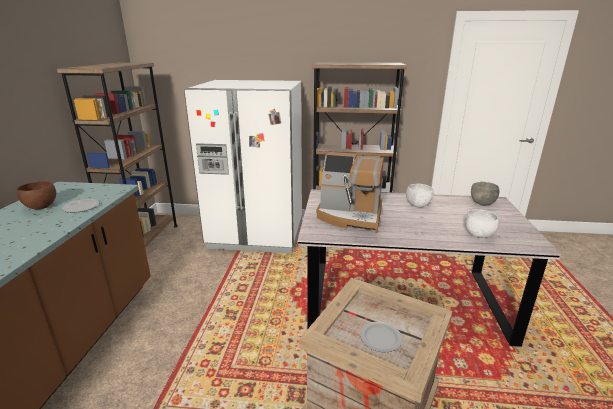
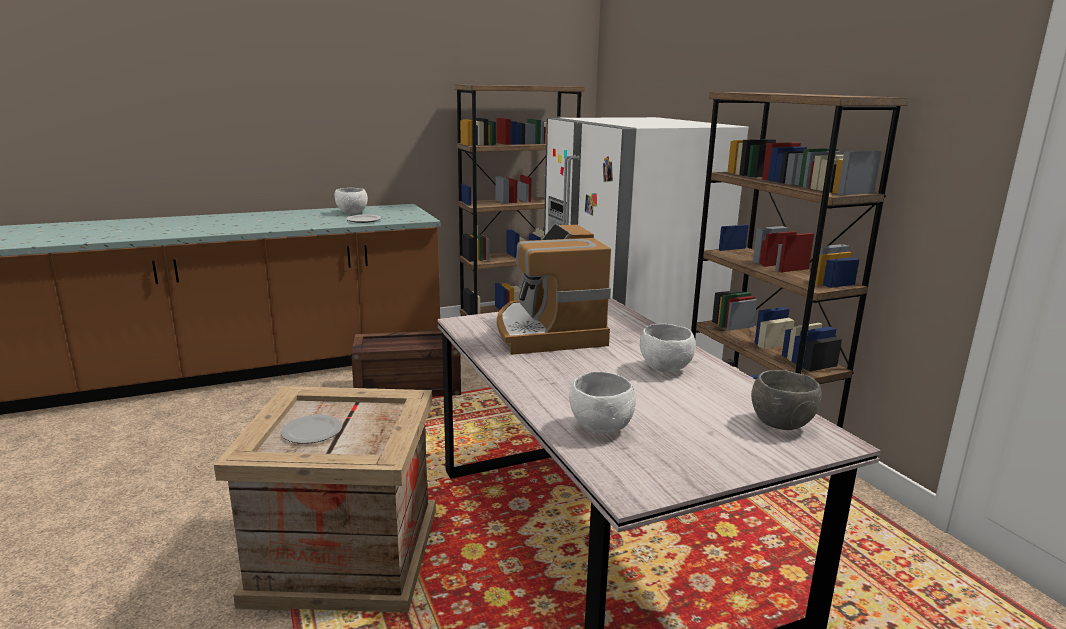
camera: 60 degrees right, 5 degrees down
brown bowl [17,181,56,209] -> white bowl [334,188,368,214]
none -> crate [351,331,461,397]

